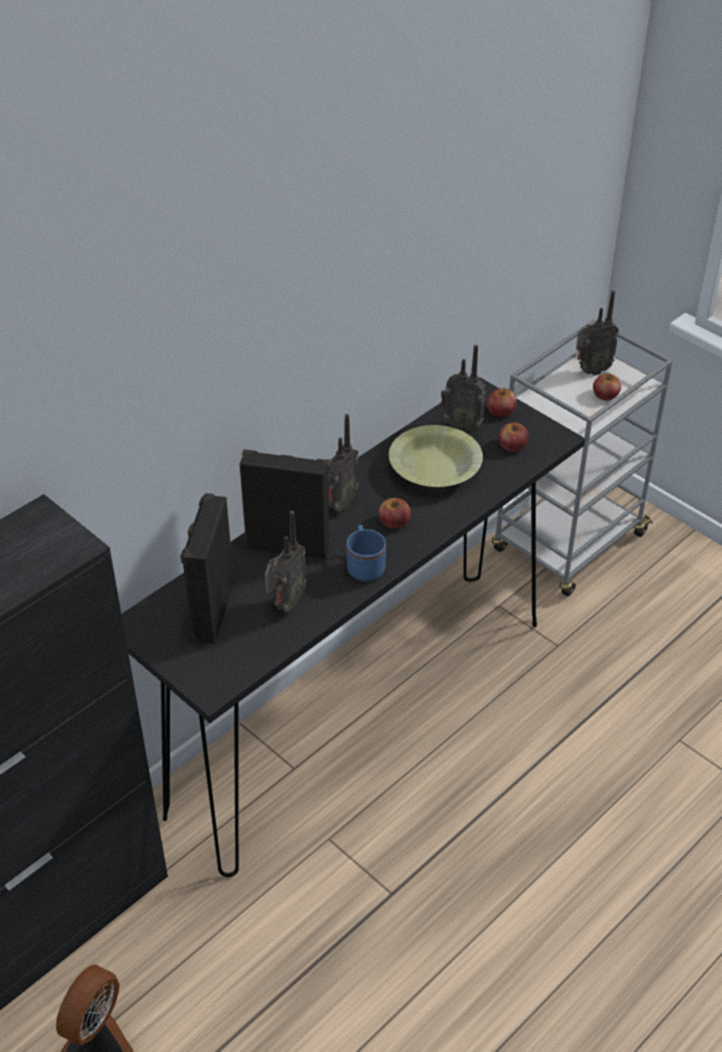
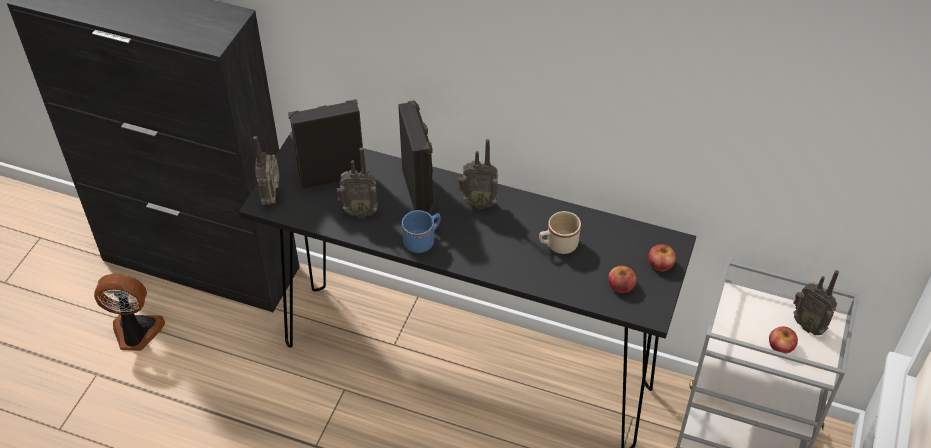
camera: 65 degrees right, 5 degrees up
apple [379,498,411,529] -> none
yellow bowl [389,425,483,487] -> beige mug [539,211,581,254]
radio [440,345,486,433] -> radio moved to [253,136,279,205]

